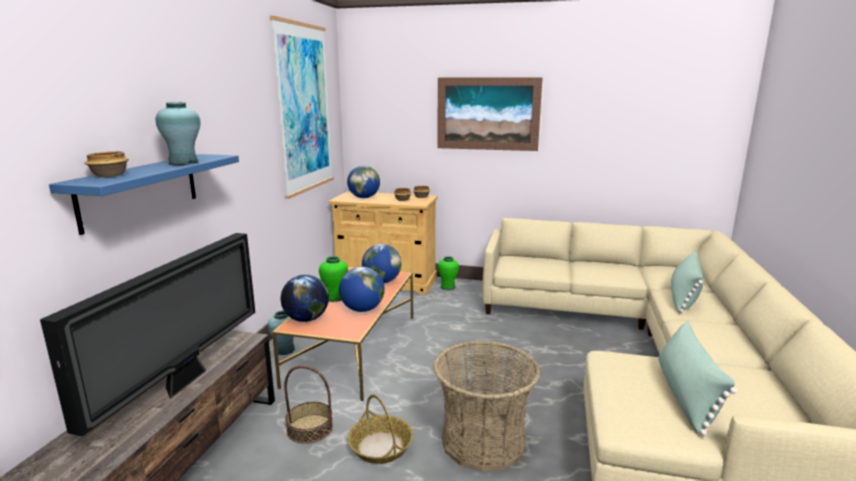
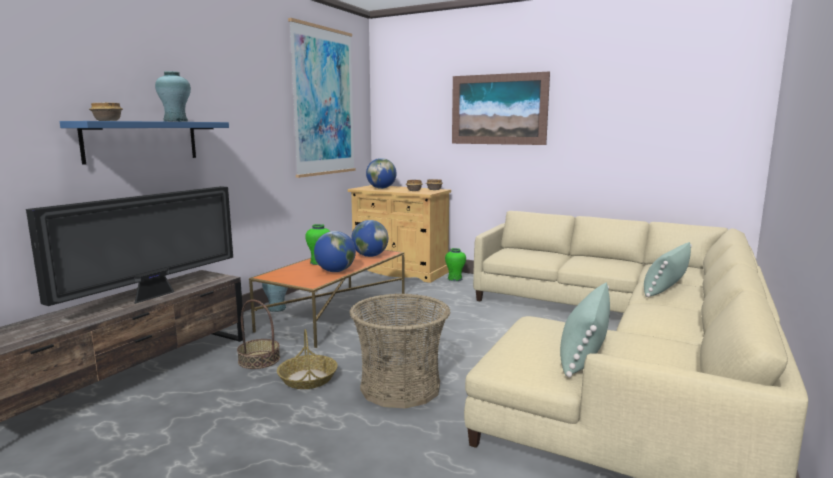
camera: 15 degrees right, 5 degrees down
globe [281,274,329,322] -> none

